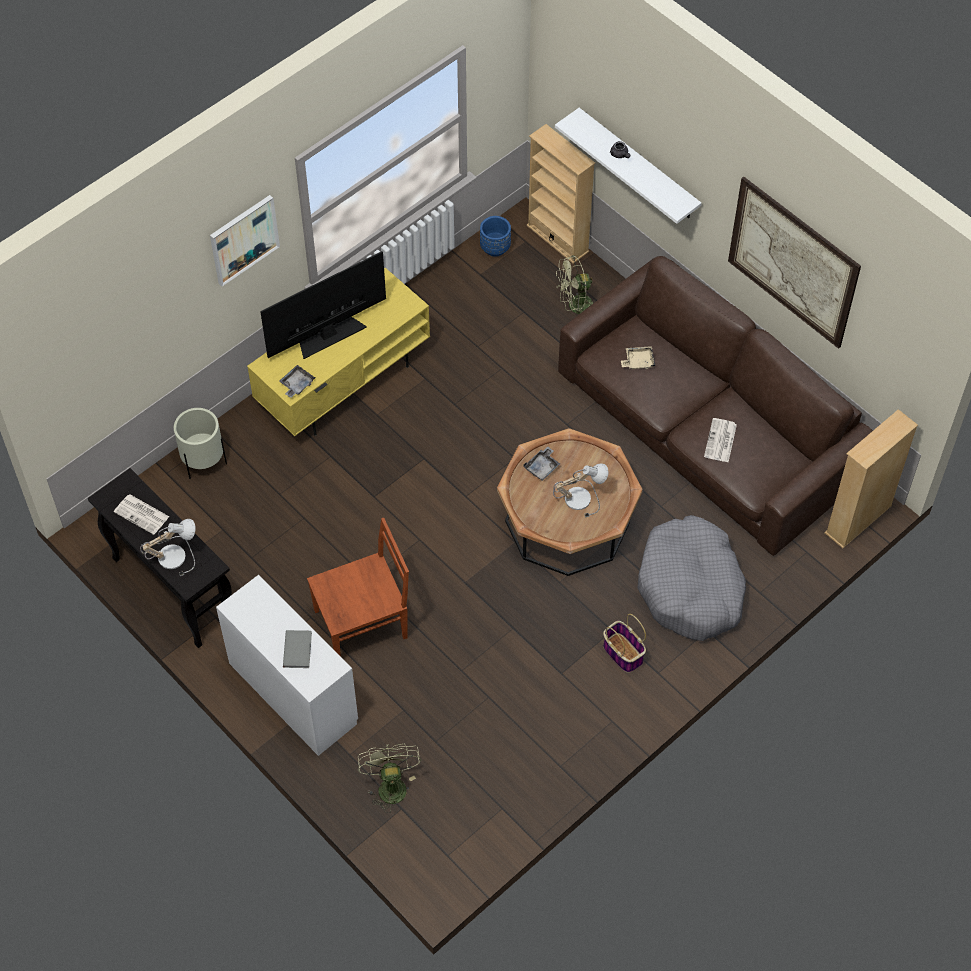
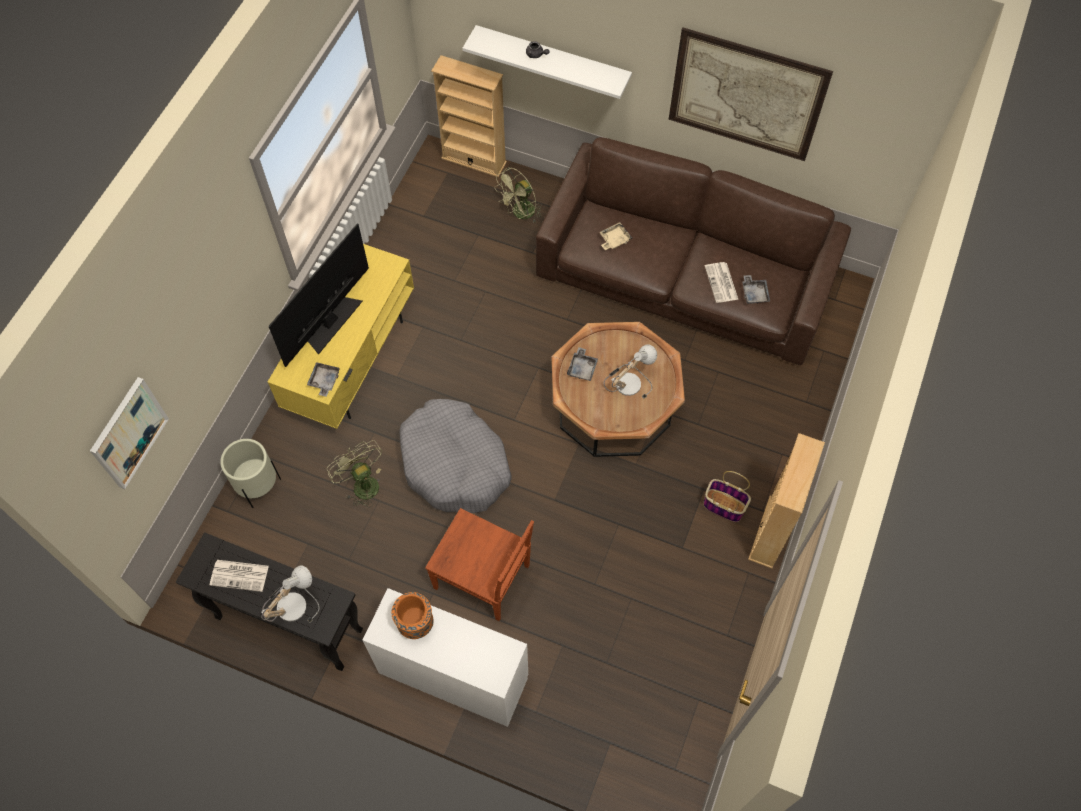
camera: 25 degrees left, 5 degrees up
picture [210,195,280,286] -> picture moved to [90,377,169,489]
grey book [283,630,312,668] -> none
brown chair [307,518,409,657] -> brown chair turned 75 degrees clockwise [425,508,534,621]
green fan [358,743,421,813] -> green fan moved to [327,440,382,508]
blue planter [480,216,511,257] -> none
grey dog bed [637,515,746,641] -> grey dog bed moved to [399,399,512,513]
beige bookcase [825,409,918,548] -> beige bookcase moved to [748,433,825,569]
none -> orange vase [392,592,434,639]
none -> grey tray [742,275,770,304]

